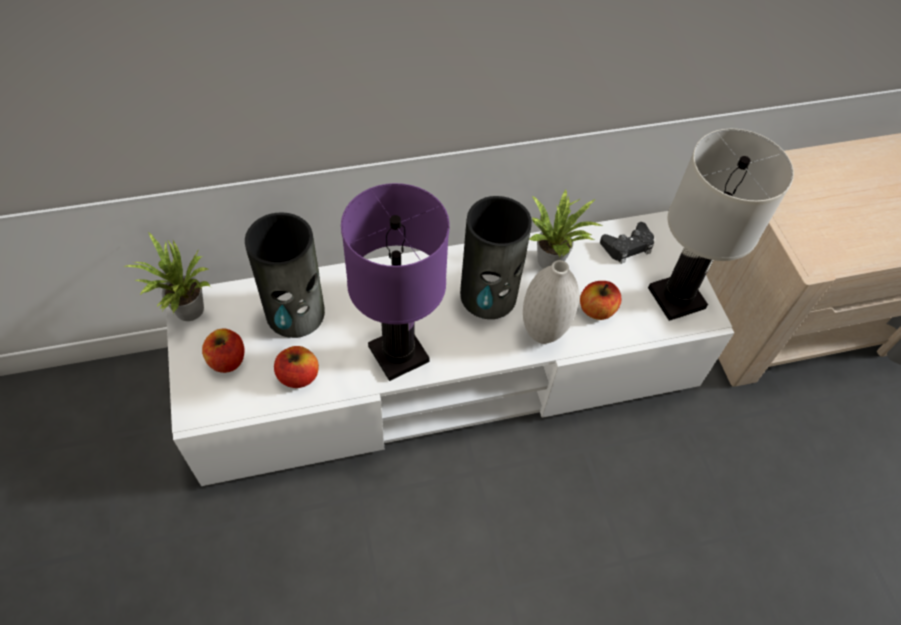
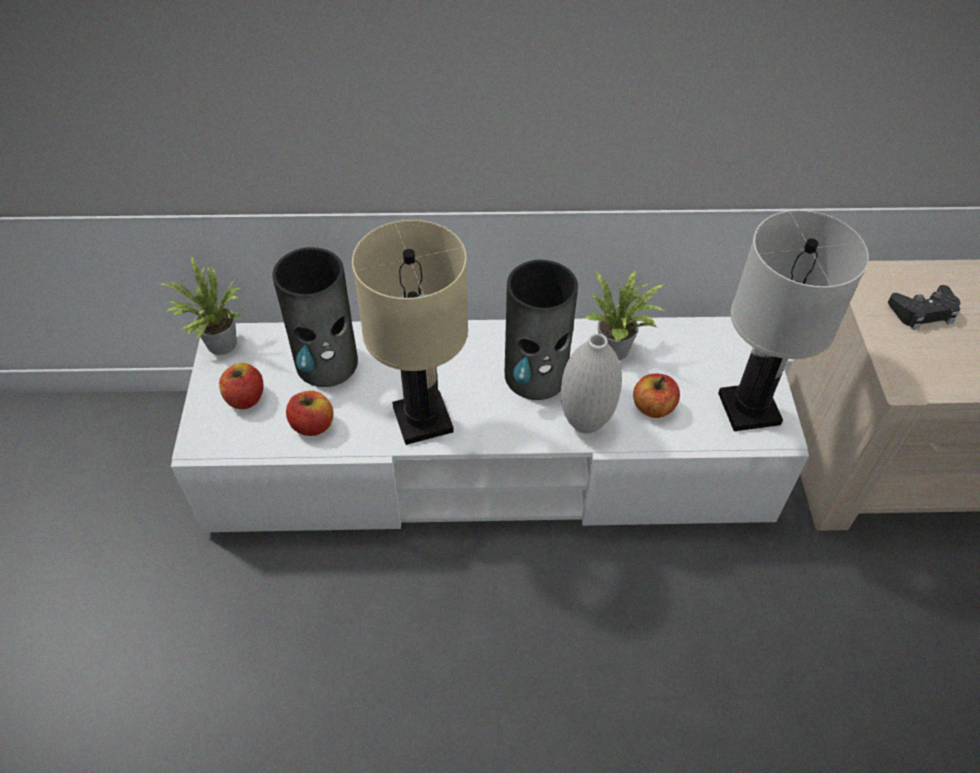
camera: 15 degrees right, 5 degrees down
purple table lamp [341,183,450,381] -> beige table lamp [352,220,468,445]
black game controller [600,222,654,264] -> black game controller moved to [888,285,960,330]

